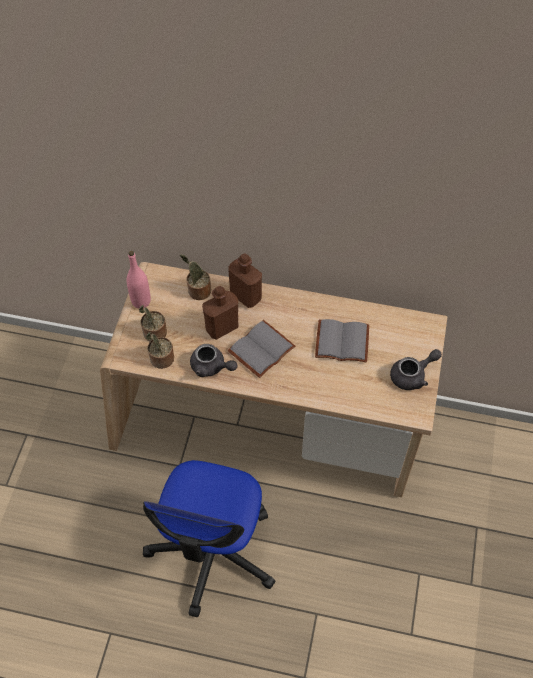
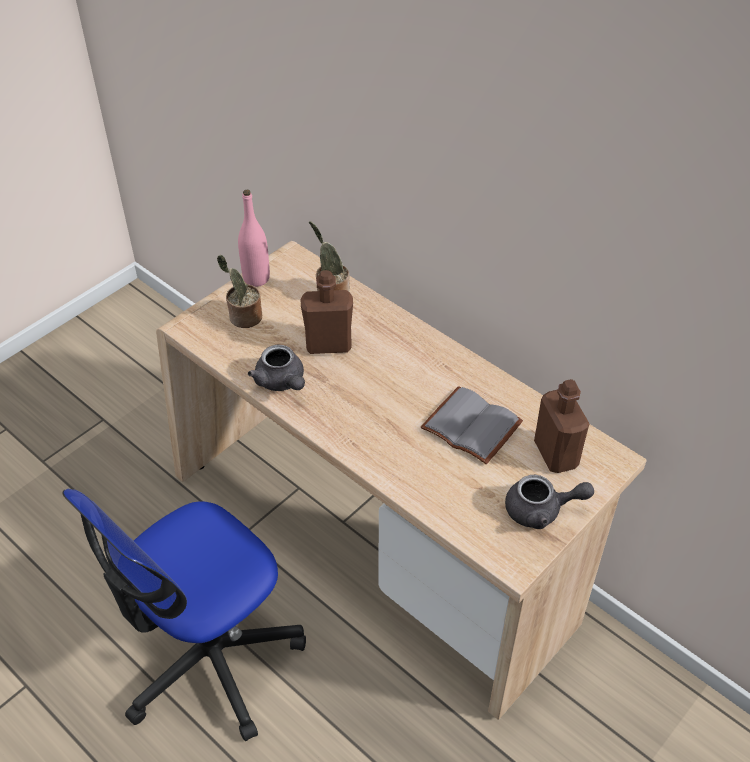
camera: 30 degrees right, 10 degrees down
potted plant [146,332,174,369] -> none
brown bottle [228,253,262,308] -> brown bottle moved to [534,379,590,473]
grey book [228,320,296,378] -> none

